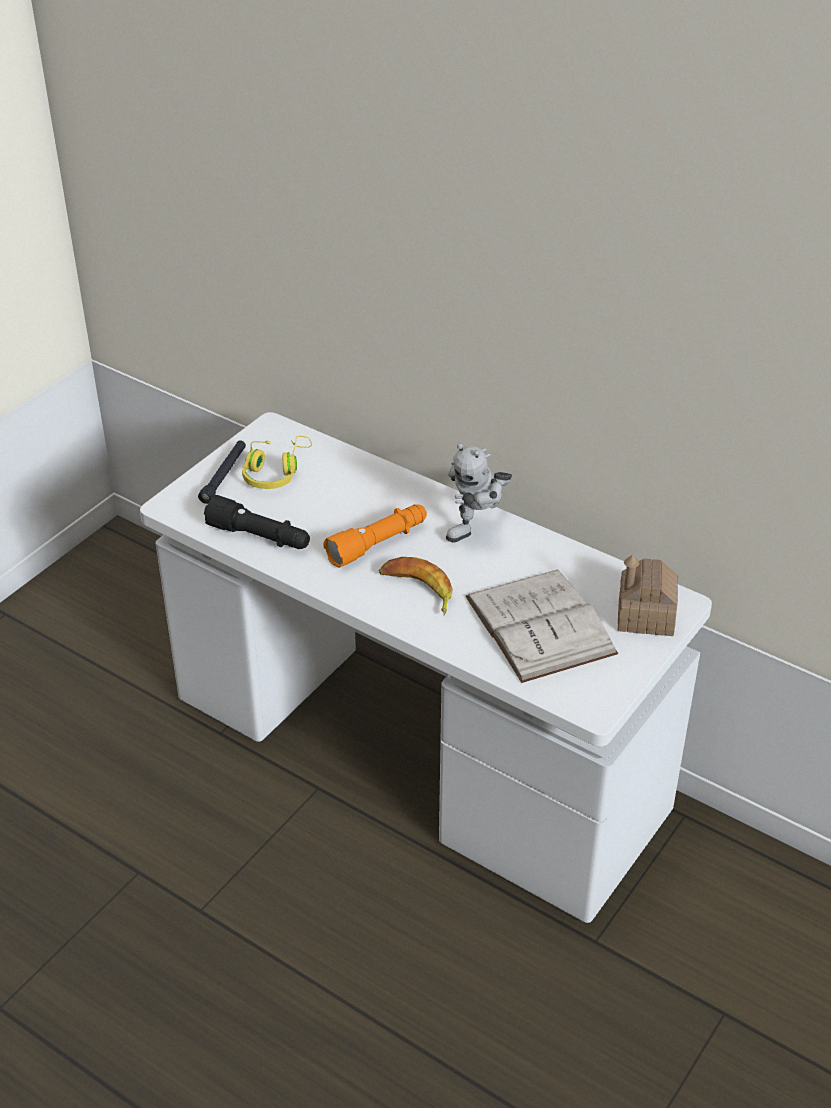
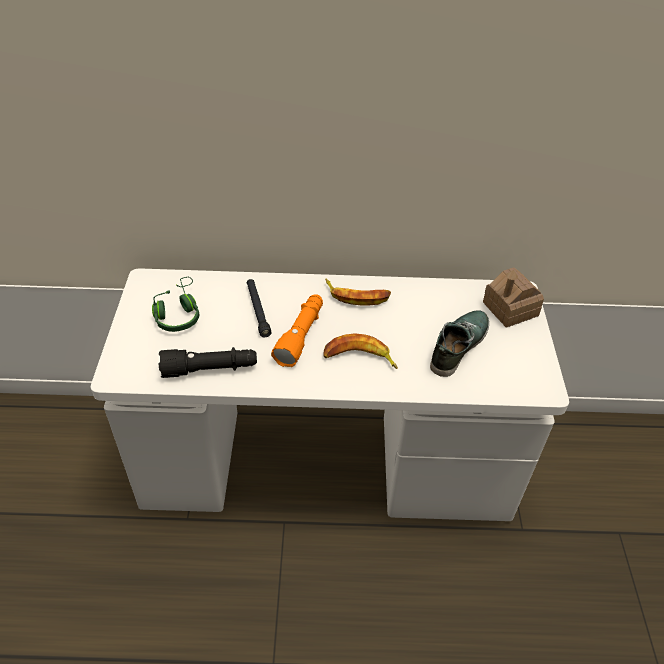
camera: 35 degrees left, 5 degrees up
black flashlight [198,441,246,504] -> black flashlight moved to [247,279,272,337]
yellow headphones [242,436,312,489] -> green headphones [152,277,199,332]
toy robot [446,443,512,542] -> banana [325,279,391,305]
white book [465,569,618,683] -> shoe [430,310,489,377]

